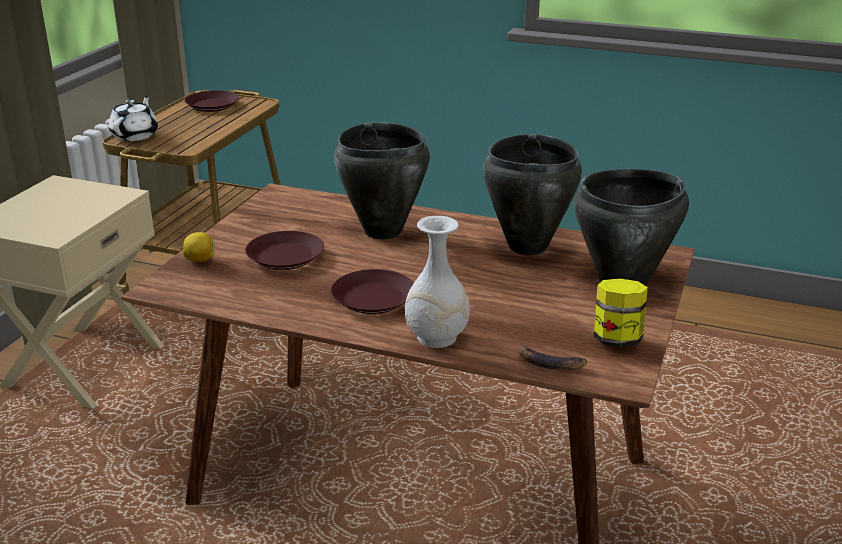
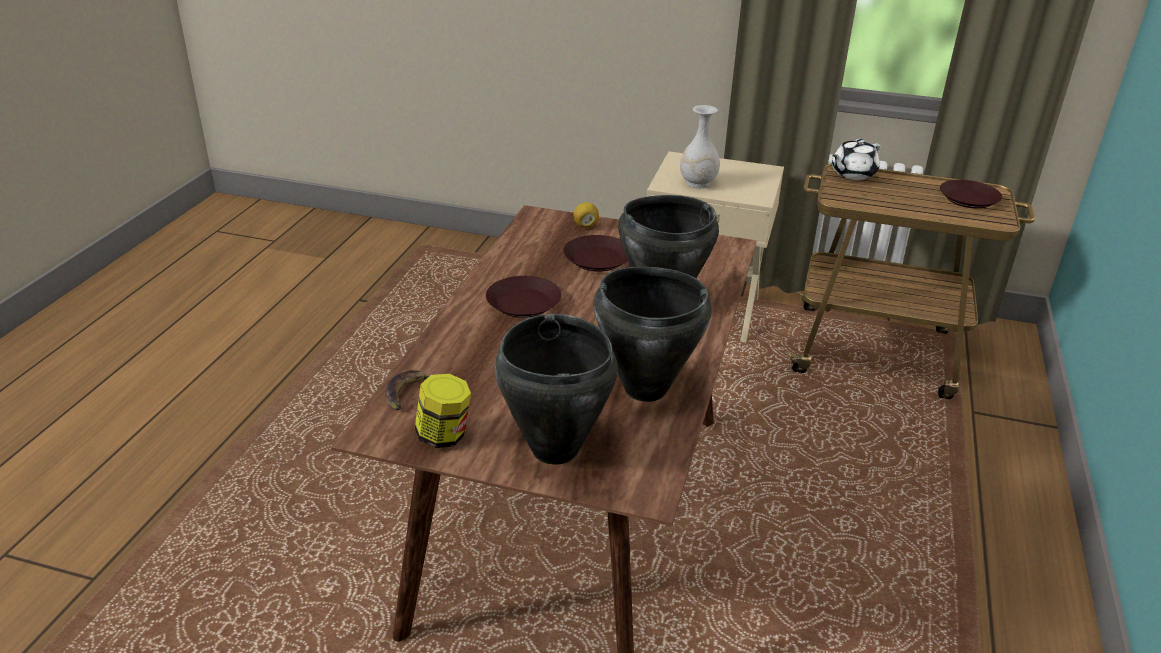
camera: 85 degrees right, 5 degrees up
white teapot [109,96,158,141] -> white teapot turned 135 degrees clockwise [832,139,881,180]
white vase [405,216,470,348] -> white vase moved to [680,105,720,189]

